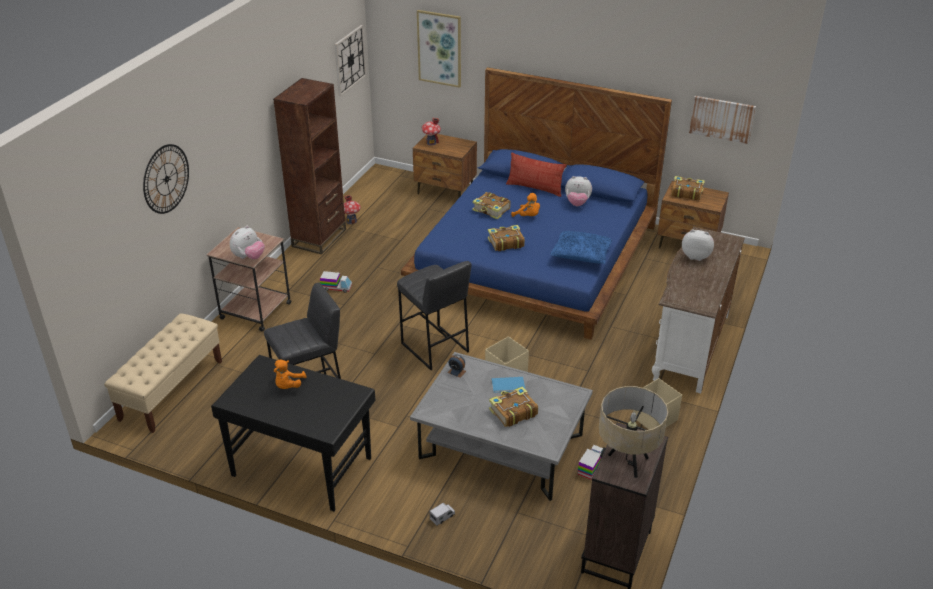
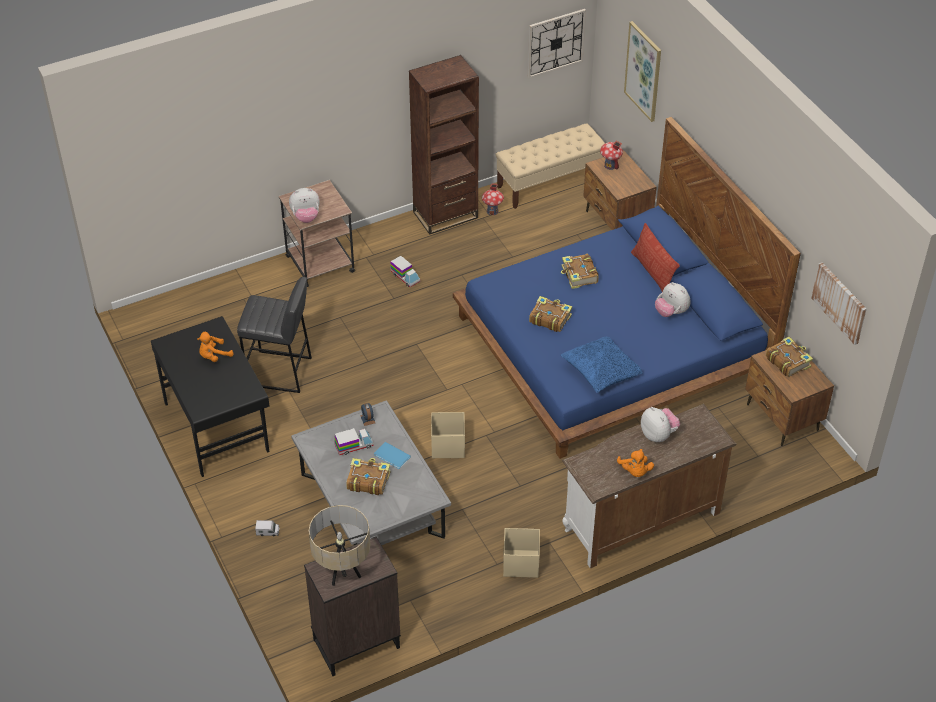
camera: 40 degrees right, 10 degrees up
beige bench [104,313,222,433] -> beige bench moved to [495,123,605,209]
wall clock [143,144,189,214] -> none
grey stool [397,261,472,370] -> none
orange plush toy [511,193,540,217] -> orange plush toy moved to [617,449,654,477]
toy truck [577,445,603,480] -> toy truck moved to [334,428,374,455]

